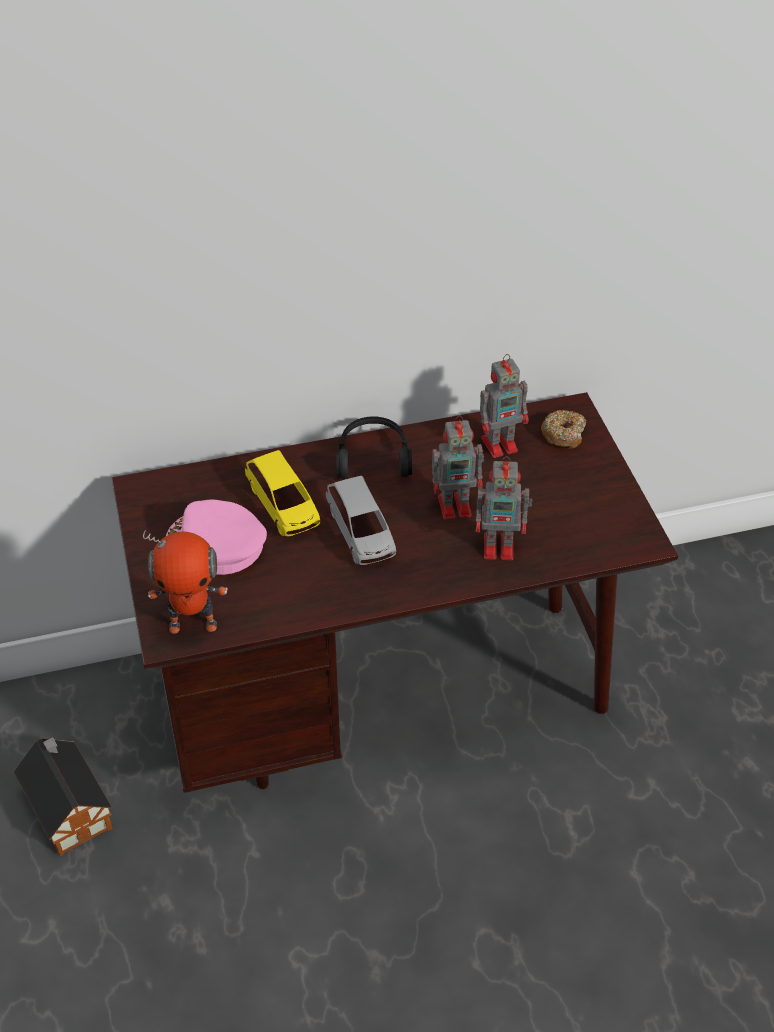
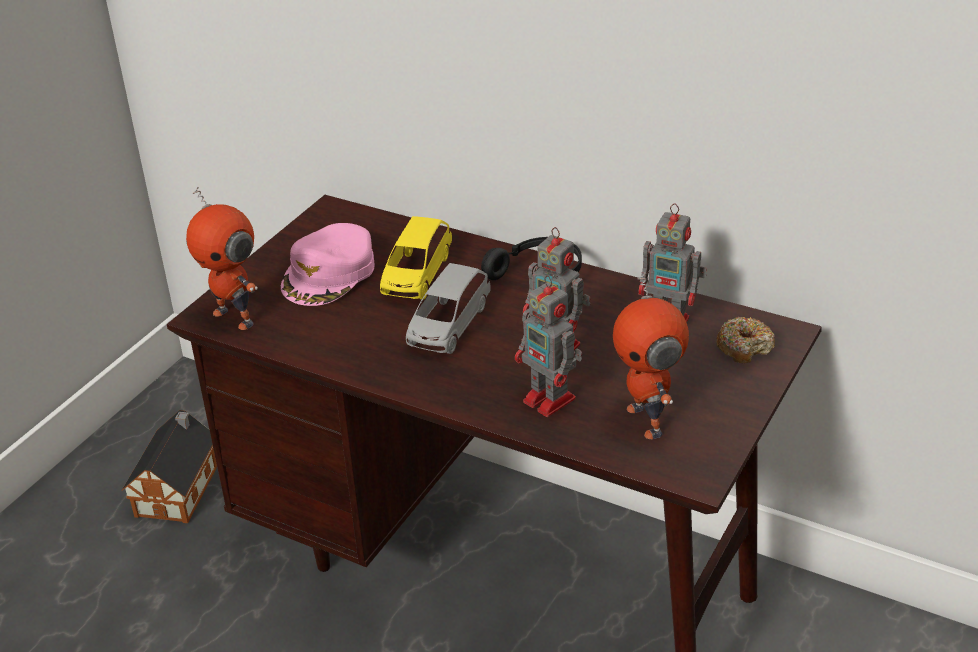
camera: 45 degrees right, 10 degrees down
pink cap [166,499,267,575] -> pink cap turned 135 degrees counterclockwise [281,223,374,306]
none -> toy robot [613,273,689,439]

